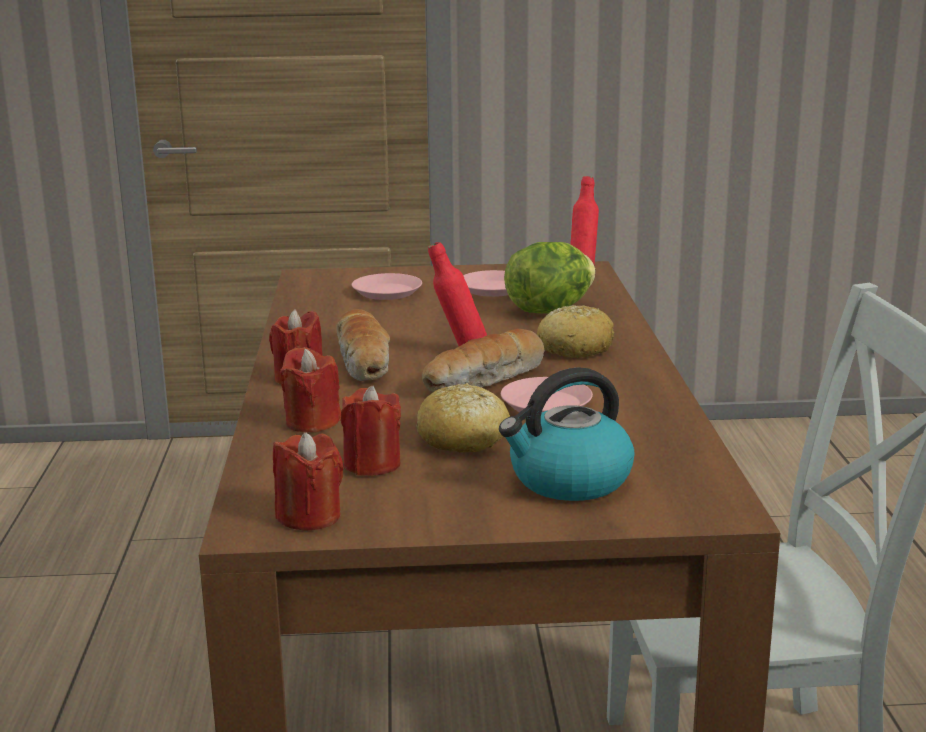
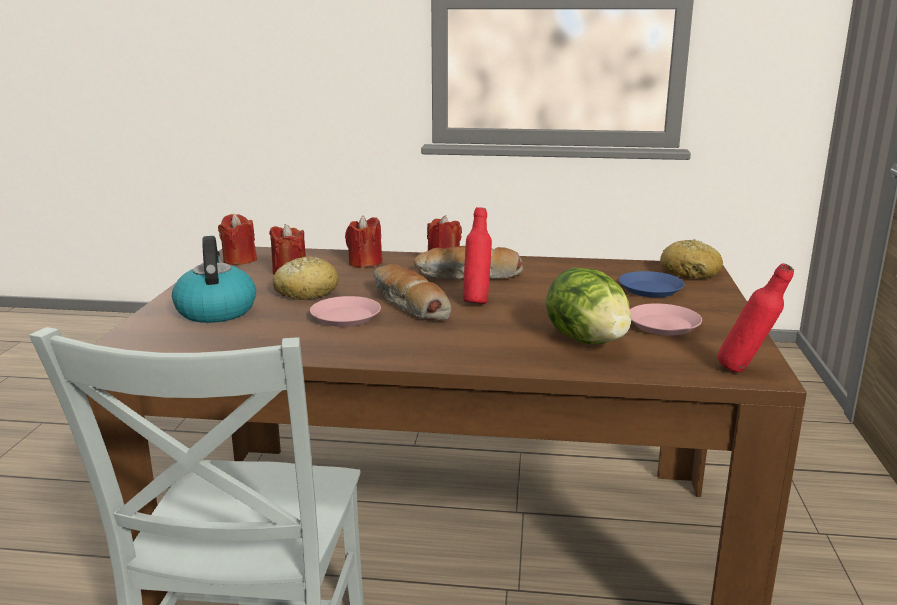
camera: 100 degrees right, 0 degrees up
pink plate [352,273,422,300] -> blue plate [618,271,685,297]
bread [537,305,614,358] -> bread moved to [660,239,723,279]

